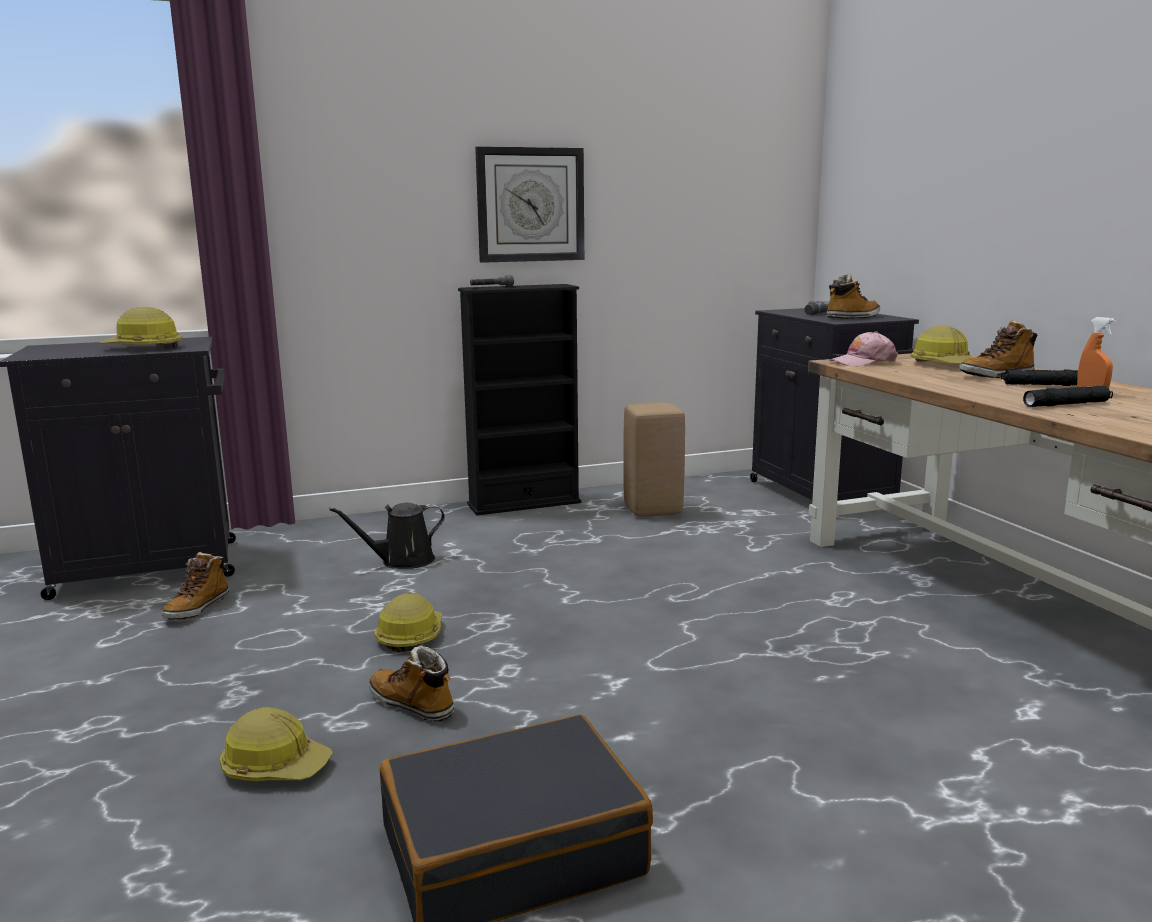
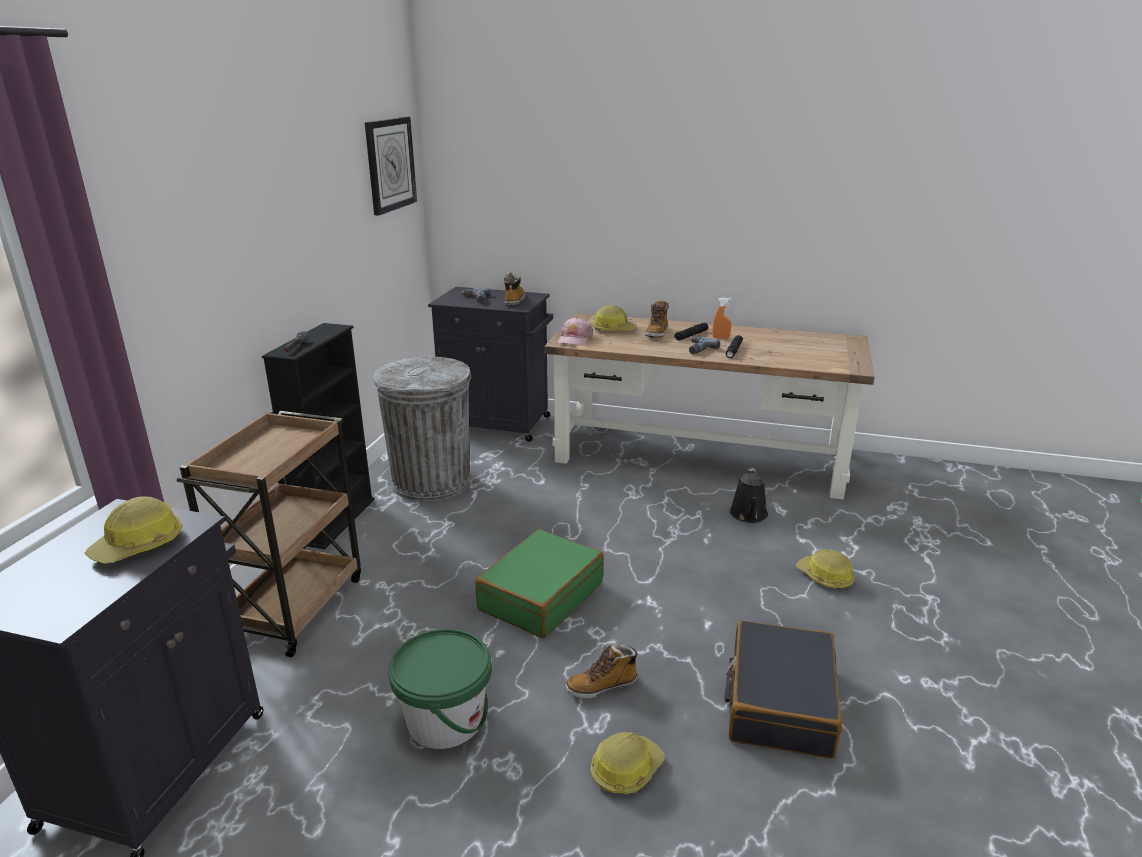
camera: 55 degrees left, 10 degrees up
boot [161,552,229,619] -> none
black watering can [329,503,445,569] -> black watering can moved to [730,468,768,523]
hard hat [374,593,442,652] -> hard hat moved to [796,549,855,590]
wall clock [475,146,584,263] -> wall clock moved to [365,117,417,215]
beige stool [623,402,685,517] -> grey trash can [373,357,471,501]
none -> brown cart [176,411,361,657]
none -> green bucket [388,629,492,749]
none -> green suitcase [475,529,604,638]
none -> power drill [689,335,720,354]

